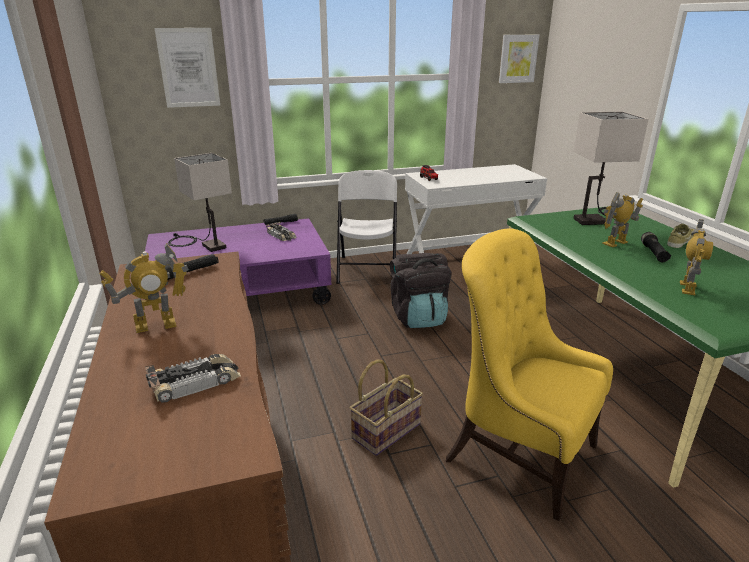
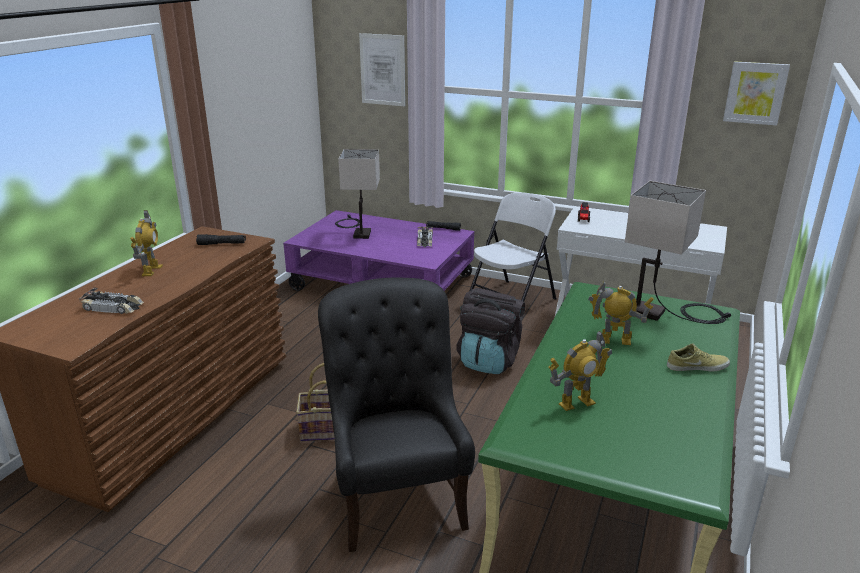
camera: 40 degrees right, 0 degrees up
toy robot [99,243,189,333] -> toy robot turned 105 degrees counterclockwise [130,210,163,276]
yellow chair [446,229,613,521] -> black chair [318,278,475,552]
black flashlight [641,232,671,262] -> none

